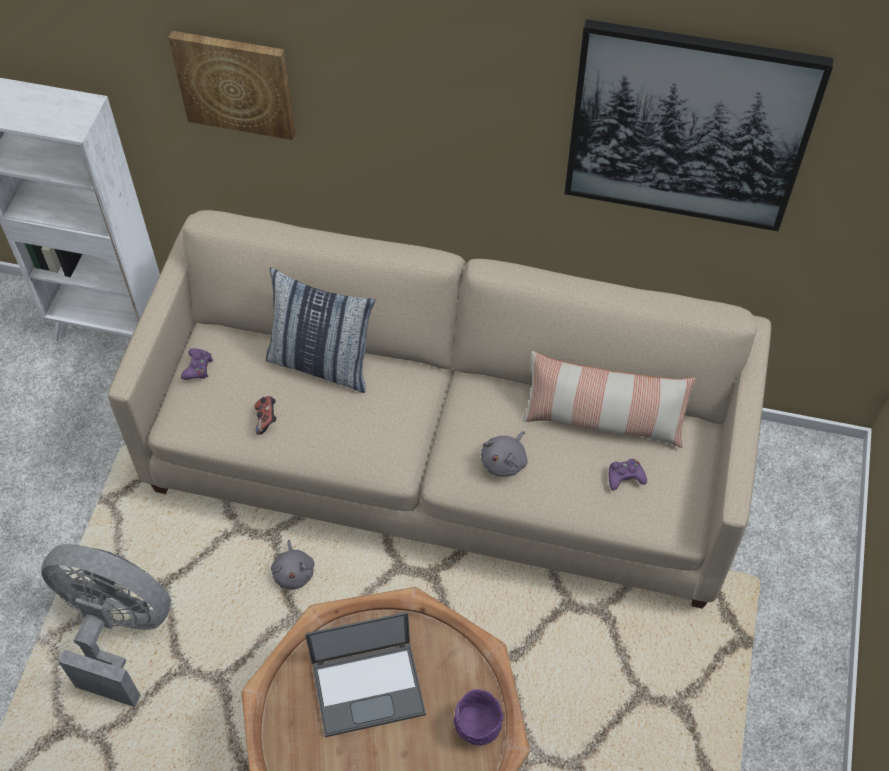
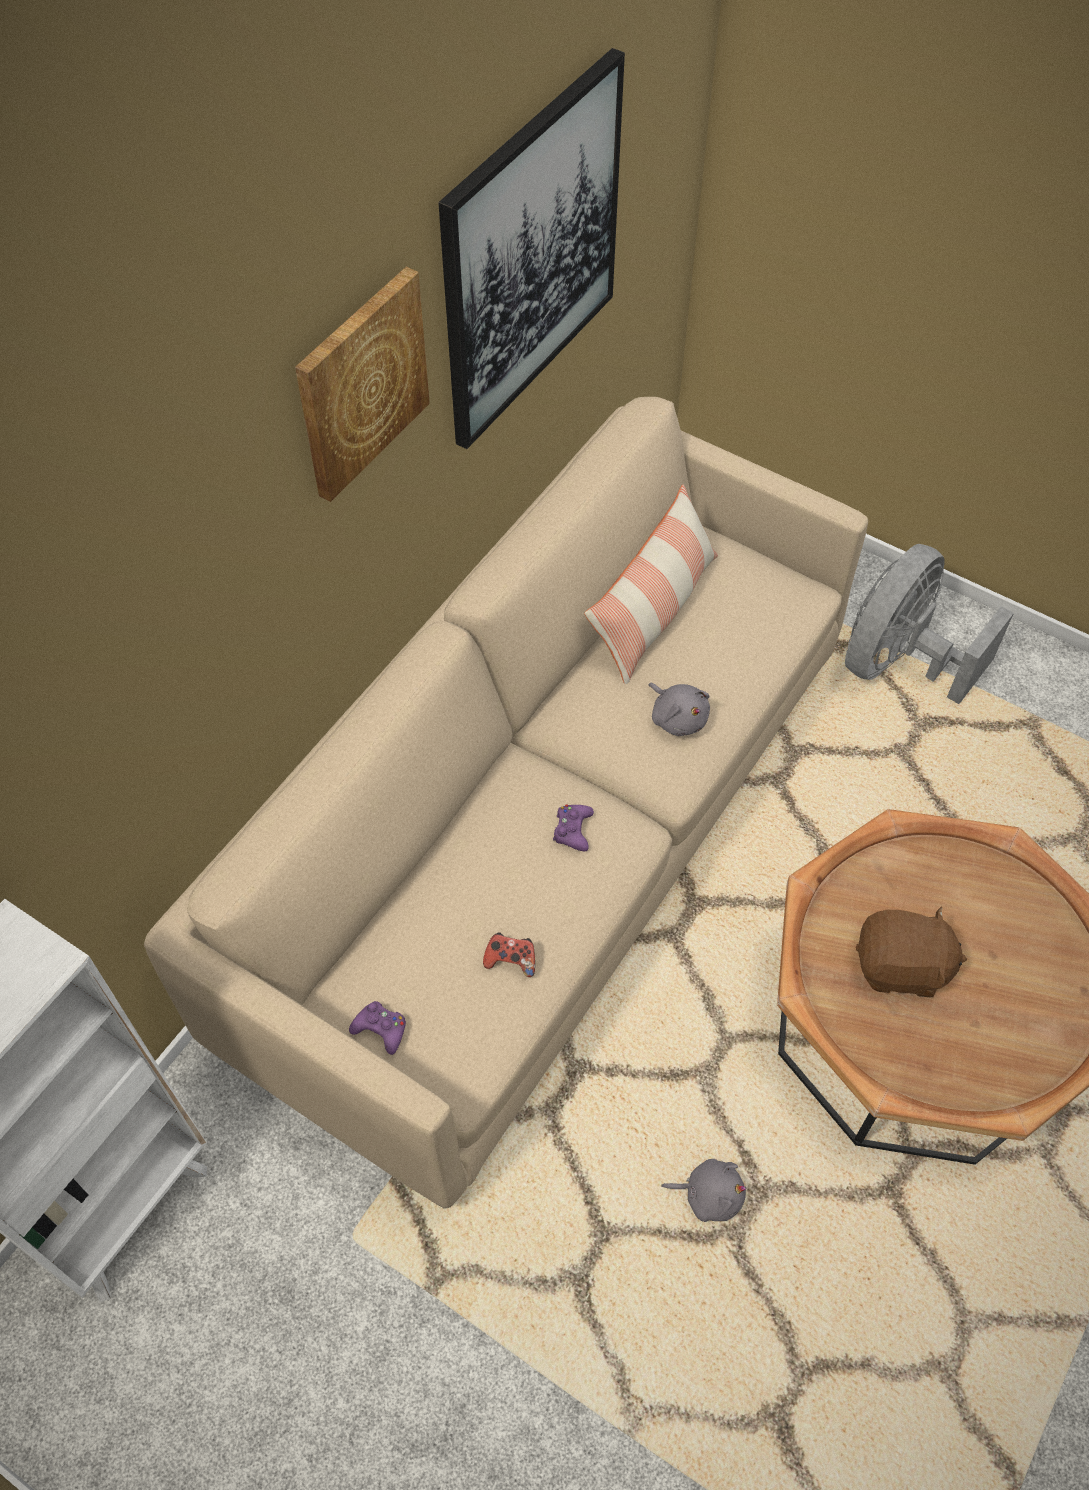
camera: 70 degrees left, 0 degrees up
grey fan [41,544,171,707] -> grey fan moved to [845,544,1014,704]
picture [168,31,296,140] -> picture moved to [295,267,430,502]
pillow [266,267,375,393] -> none
grey plush toy [271,540,314,589] -> grey plush toy moved to [661,1159,746,1222]
laptop [305,612,426,737] -> brown plush toy [856,907,967,997]
purple bowl [454,689,504,746] -> none
purple game controller [609,459,647,490] -> purple game controller moved to [553,805,594,851]

